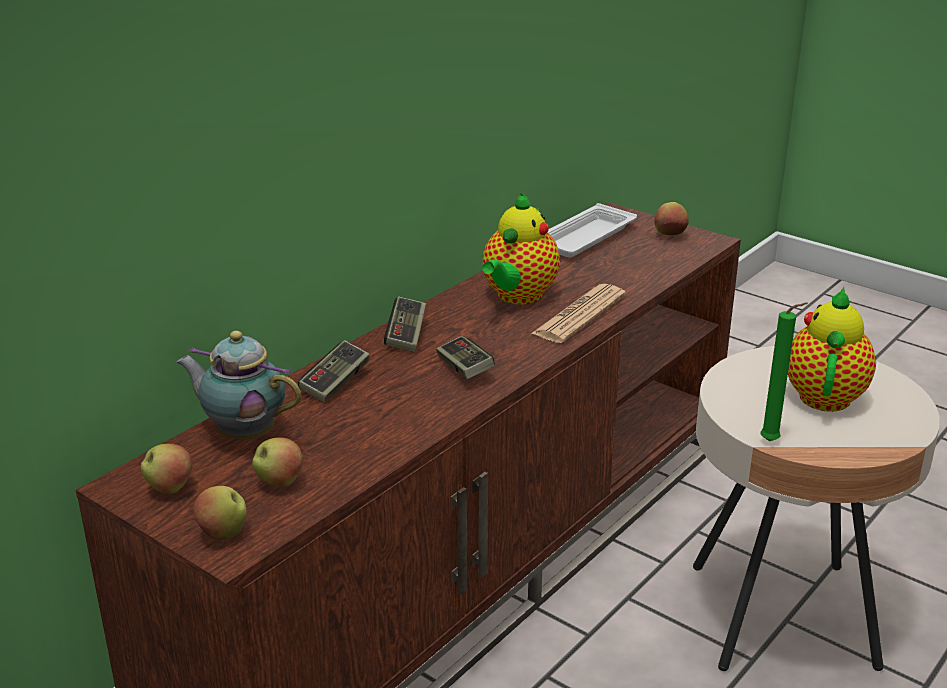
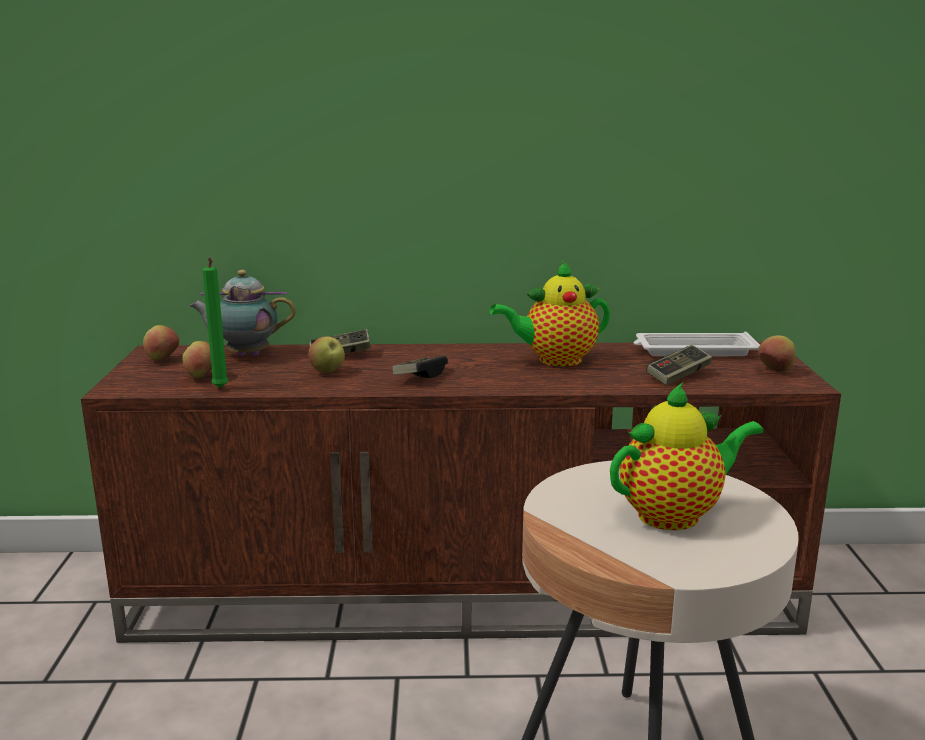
camera: 50 degrees right, 10 degrees down
teapot [176,331,302,440] -> teapot turned 75 degrees counterclockwise [189,270,296,356]
apple [193,486,247,540] -> apple moved to [308,337,345,374]
game controller [384,296,426,352] -> game controller moved to [646,345,712,385]
newspaper [531,284,626,343] -> none
green candle [761,302,808,441] -> green candle moved to [202,257,229,388]

